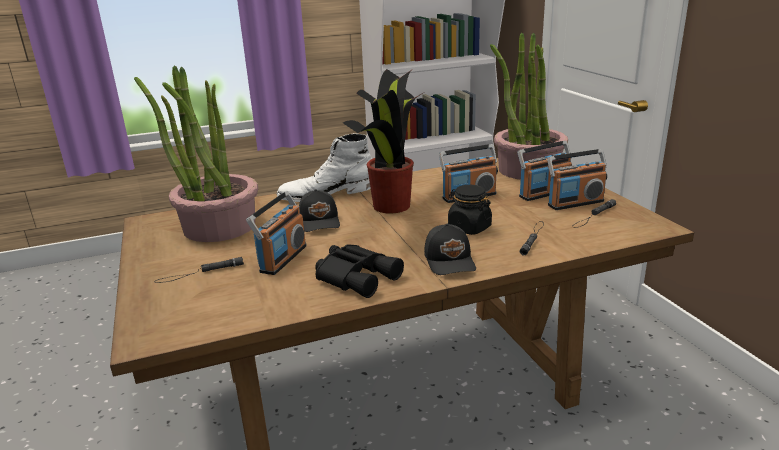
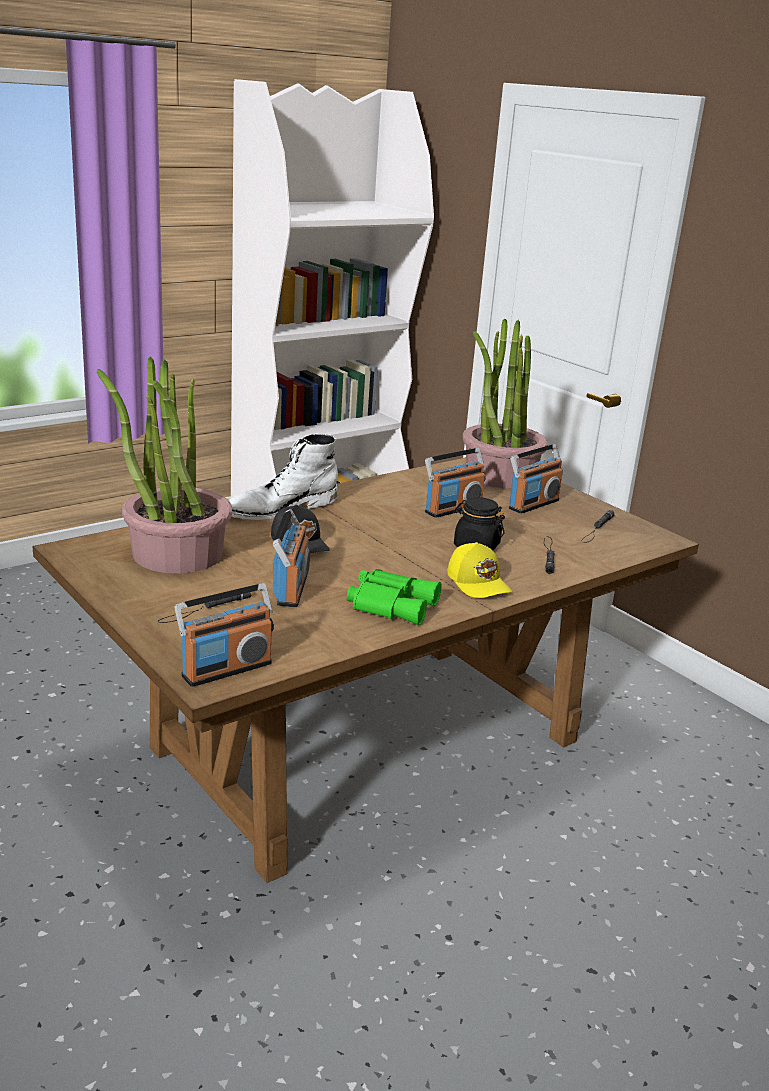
camera: 20 degrees left, 0 degrees up
black binoculars [315,244,404,298] -> green binoculars [347,569,442,625]
potted plant [343,69,423,213] -> none
black cap [424,224,476,275] -> yellow cap [447,542,512,598]
radio [547,149,607,210] -> radio moved to [175,583,274,687]

